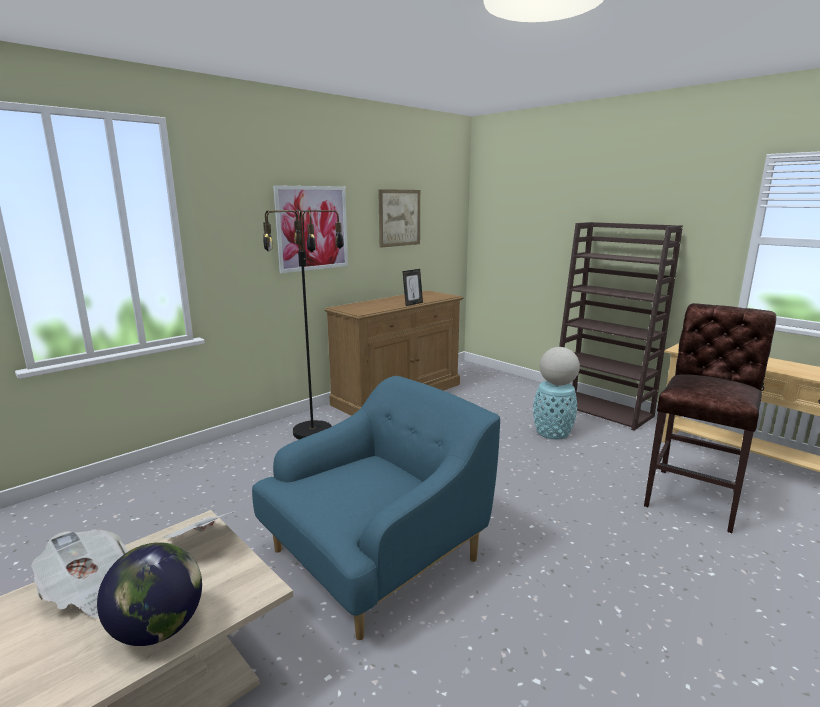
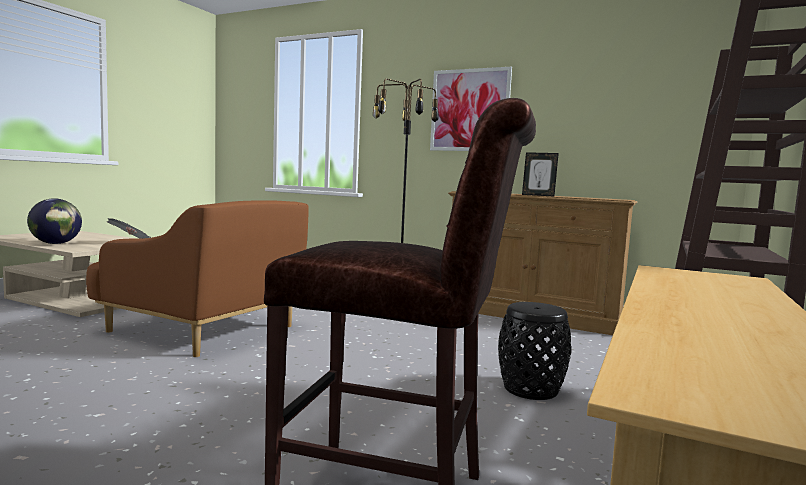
camera: 70 degrees right, 10 degrees down
newspaper [31,529,128,618] -> none
blue armchair [252,376,500,640] -> brown armchair [86,200,309,357]
picture [378,189,420,248] -> none
turquoise stool [533,381,577,439] -> black stool [498,302,571,400]
globe [540,347,580,385] -> none

